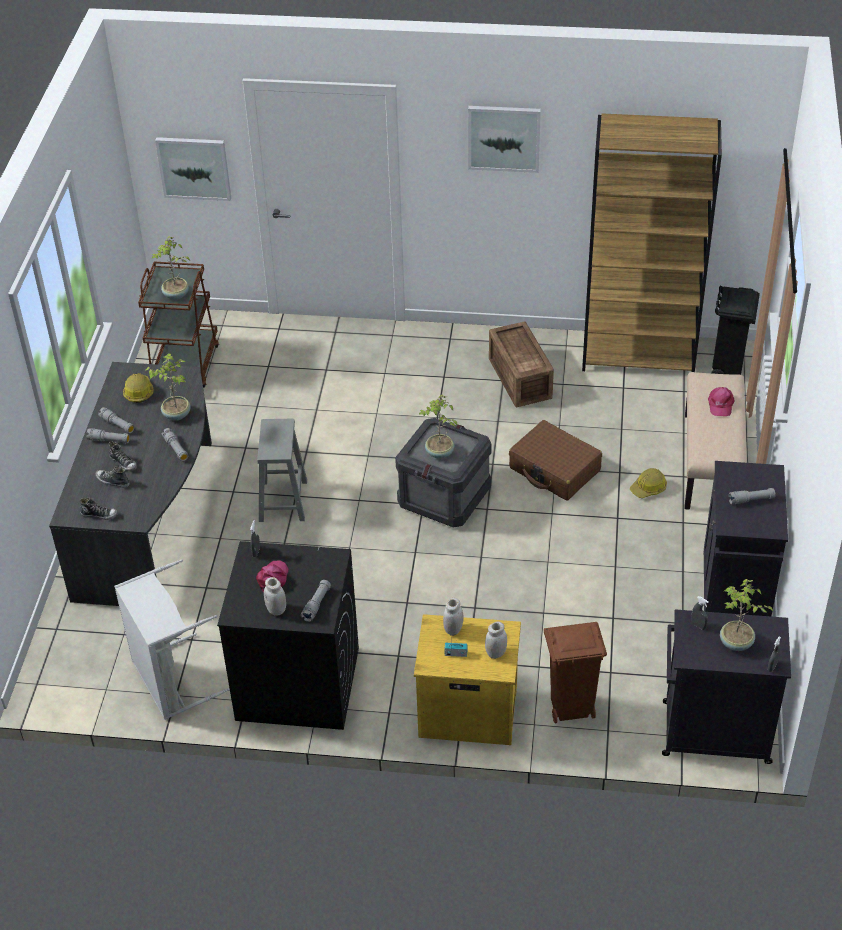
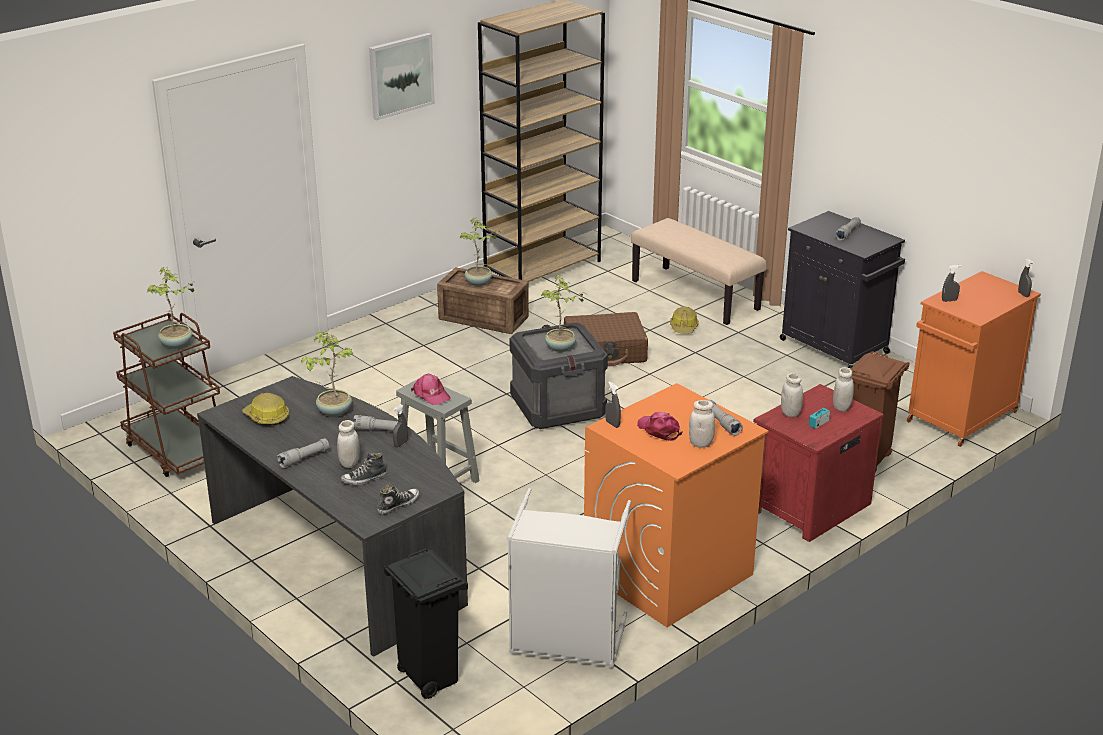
camera: 50 degrees left, 15 degrees down
grey flashlight [98,407,135,433] -> none
shoe [109,441,137,471] -> white jar [337,420,360,468]
picture [155,137,231,201] -> none
black washing machine [217,541,359,730] -> orange washing machine [584,383,768,627]
yellow nightstand [414,614,521,745] -> red nightstand [753,384,884,542]
black cabinet [662,609,791,764] -> orange cabinet [907,271,1041,447]
pink cap [708,387,735,416] -> pink cap moved to [411,374,451,405]
black trash can [711,286,760,375] -> black trash can moved to [383,548,468,699]
potted plant [720,579,774,651] -> potted plant moved to [459,217,498,286]
none -> grey spray bottle [393,404,408,448]

